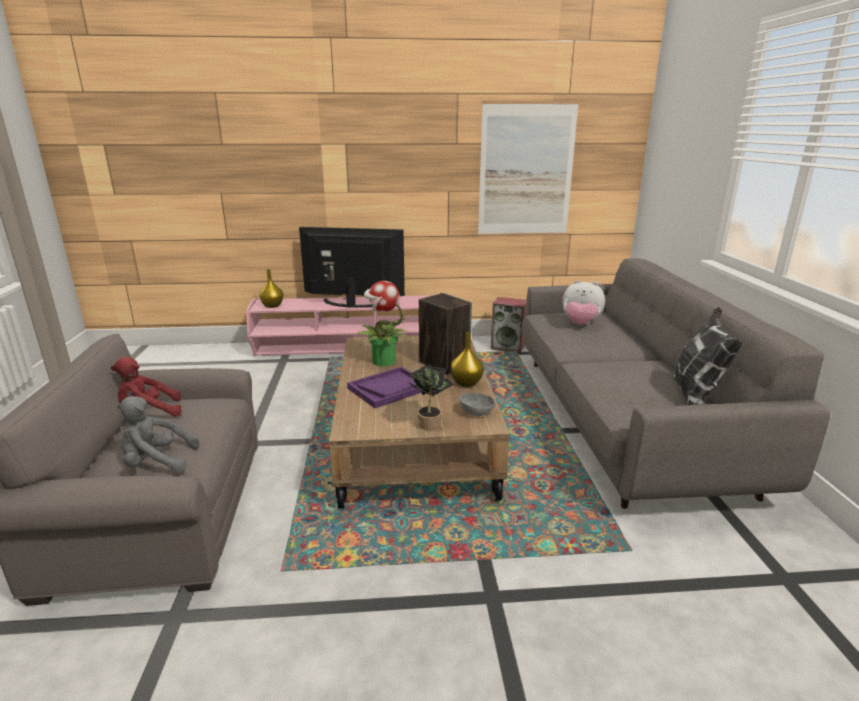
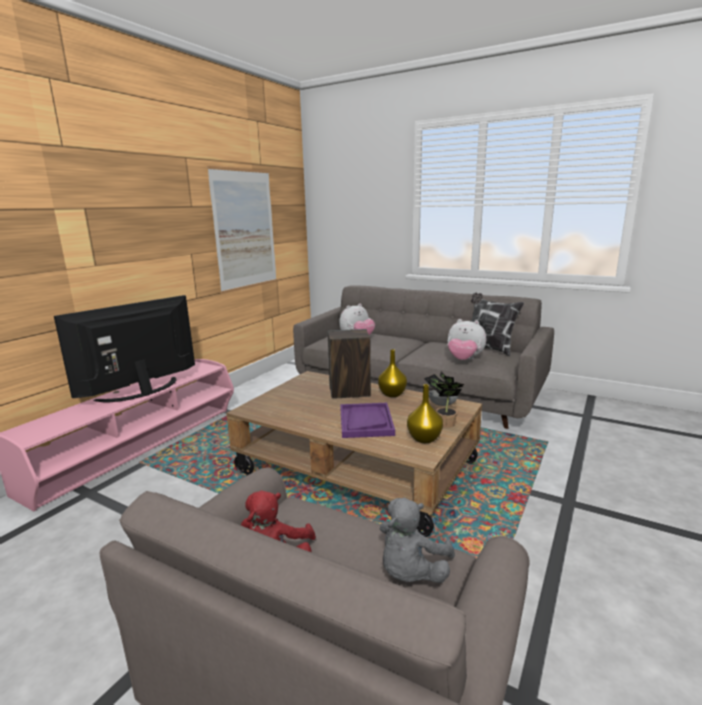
camera: 55 degrees left, 5 degrees down
yellow vase [259,269,284,308] -> yellow vase moved to [407,384,443,443]
potted plant [356,281,408,367] -> none
speaker [491,297,526,353] -> none
none -> plush toy [447,319,486,360]

